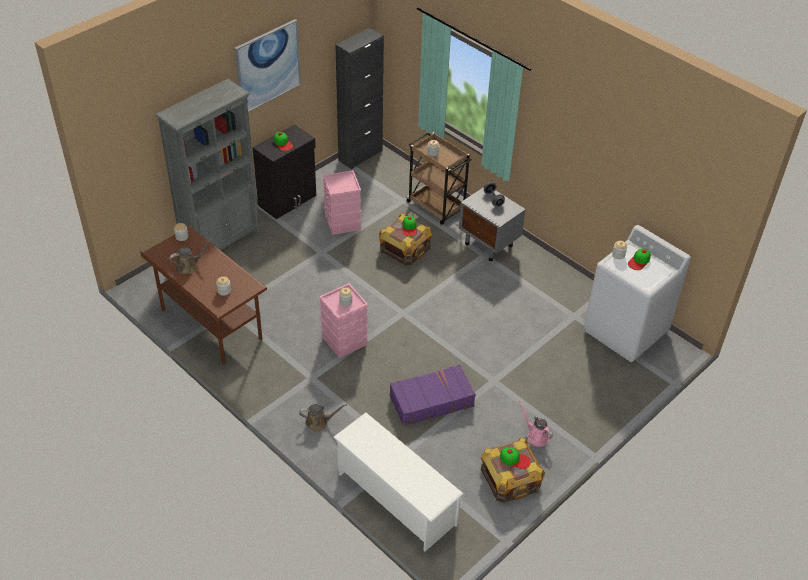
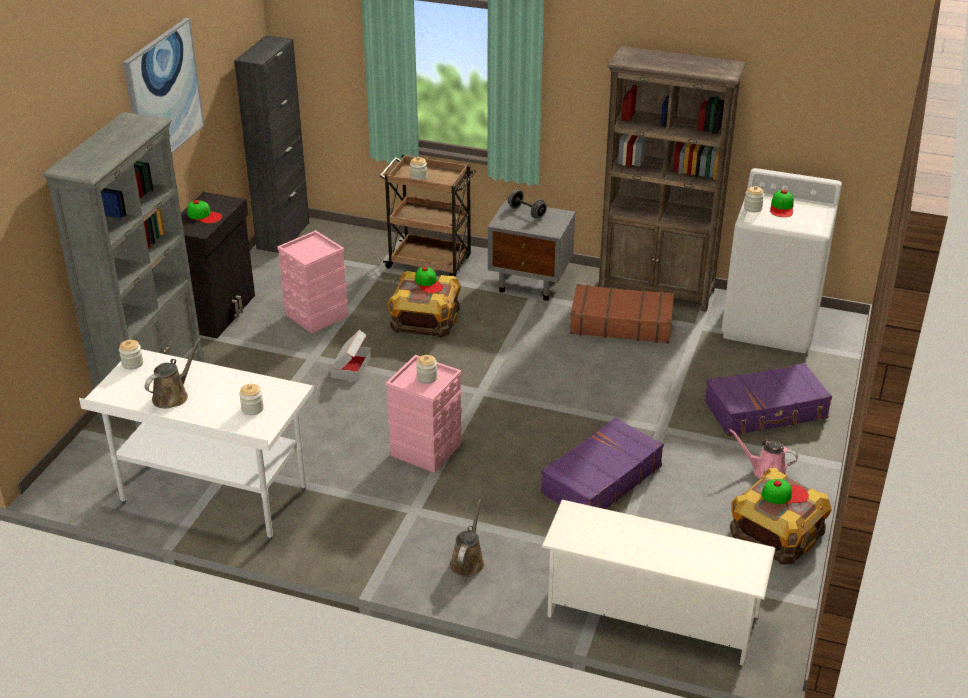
camera: 25 degrees left, 10 degrees down
brown desk [140,226,267,366] -> white desk [79,349,314,540]
brown watering can [299,404,347,431] -> brown watering can turned 45 degrees counterclockwise [450,499,485,577]
none -> cardboard box [330,330,371,382]
none -> brown suitcase [570,284,674,343]
none -> brown bookcase [598,46,746,312]
none -> purple suitcase [704,363,832,436]

